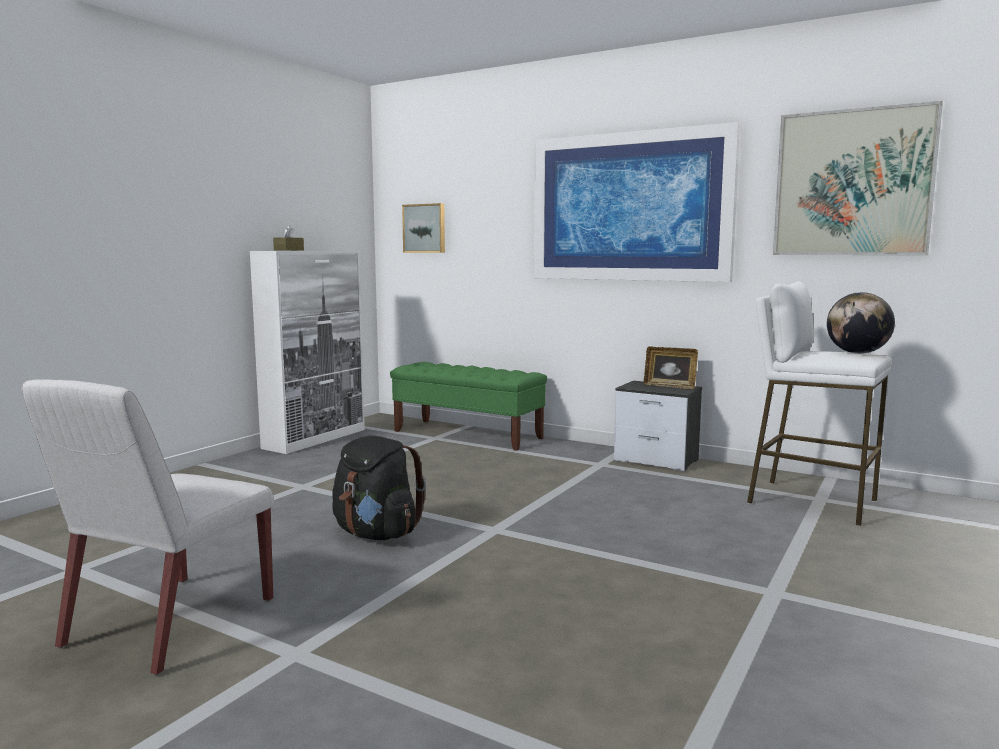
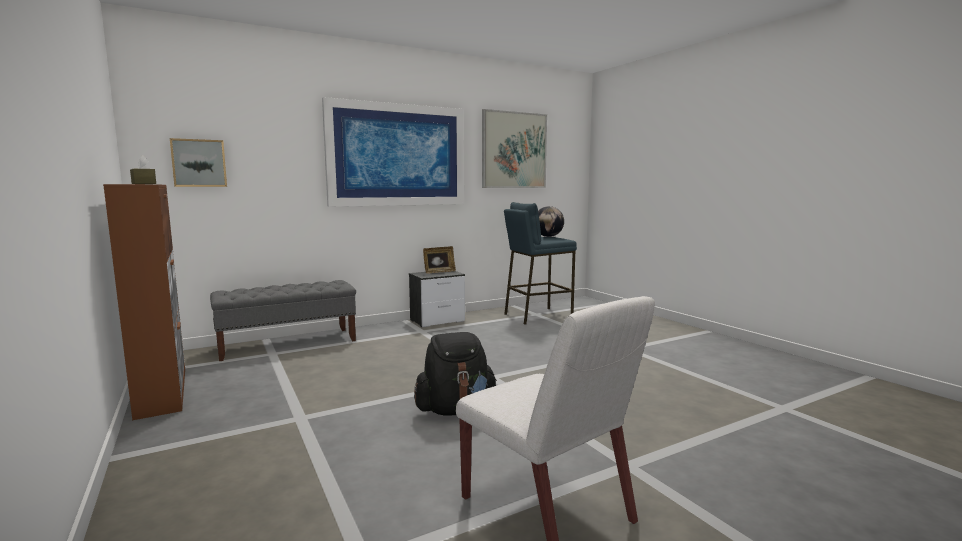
camera: 60 degrees left, 0 degrees up
white cabinet [250,251,365,454] -> brown cabinet [103,184,185,420]
green bench [390,362,547,451] -> grey bench [210,280,356,361]
white stool [747,281,892,526] -> blue stool [504,202,577,325]

